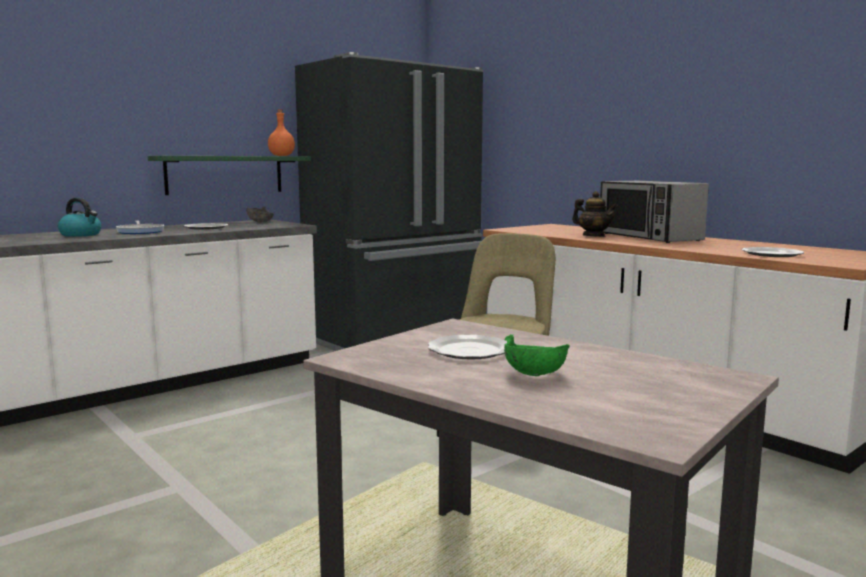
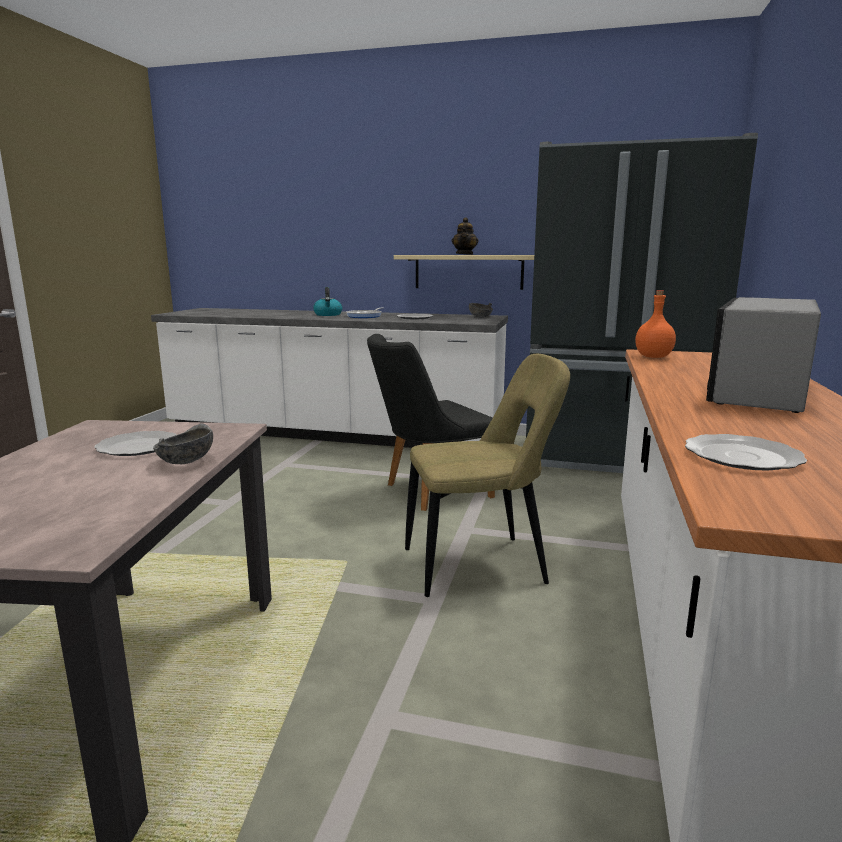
camera: 55 degrees right, 5 degrees up
green shelf [148,156,311,195] -> beige shelf [394,255,534,290]
orange bottle [268,109,295,156] -> orange bottle moved to [635,290,676,358]
green bowl [504,334,570,376] -> none
teapot [572,191,618,237] -> teapot moved to [452,217,478,255]
none -> grey bowl [153,424,213,464]
none -> black chair [367,334,495,511]

